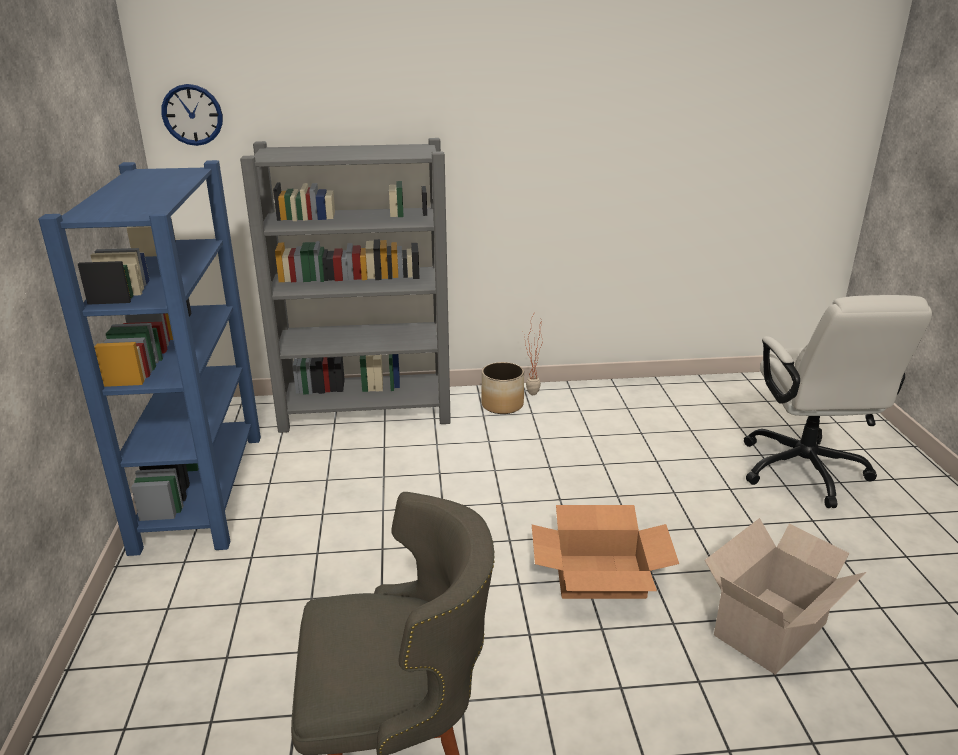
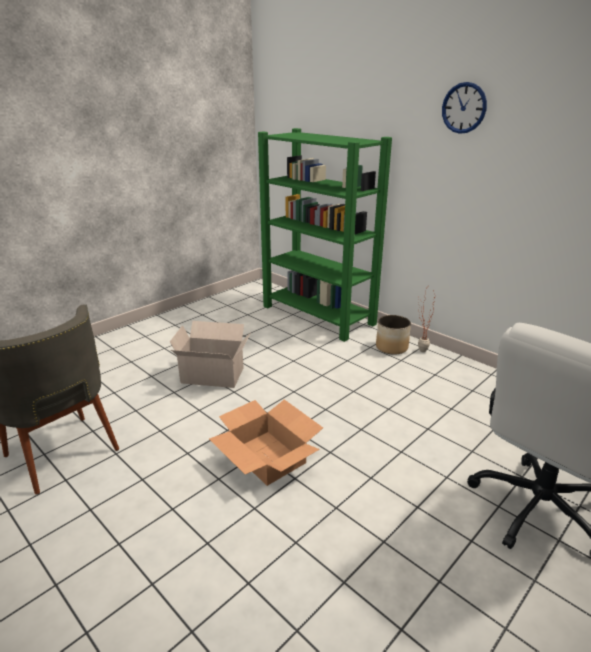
camera: 50 degrees right, 0 degrees up
blue bookcase [38,160,261,556] -> none
wall clock [161,84,223,146] -> wall clock moved to [442,82,487,134]
grey bookcase [240,138,451,433] -> green bookcase [258,128,392,342]
cardboard box [705,518,867,675] -> cardboard box moved to [170,321,251,388]

